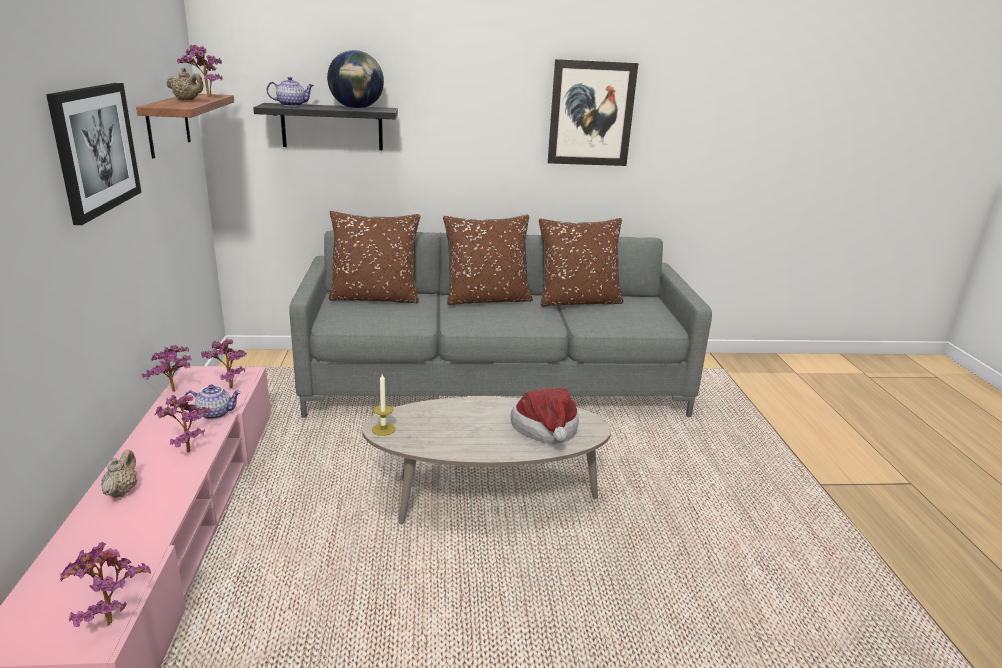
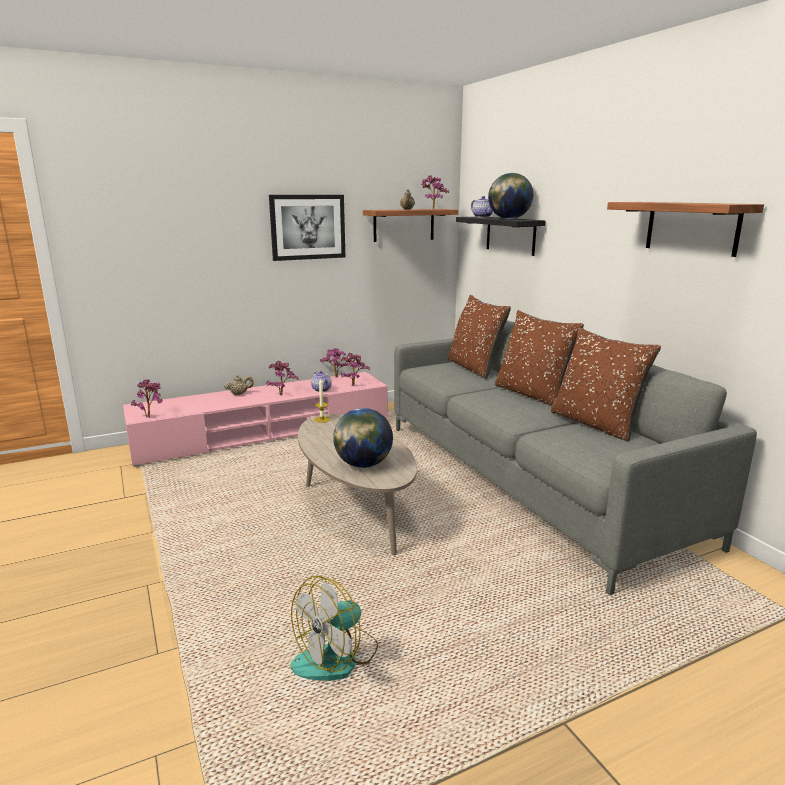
camera: 70 degrees right, 5 degrees down
hat [511,388,579,445] -> globe [333,408,393,468]
picture [548,59,638,166] -> shelf [607,202,764,257]
none -> fan [291,576,378,681]

